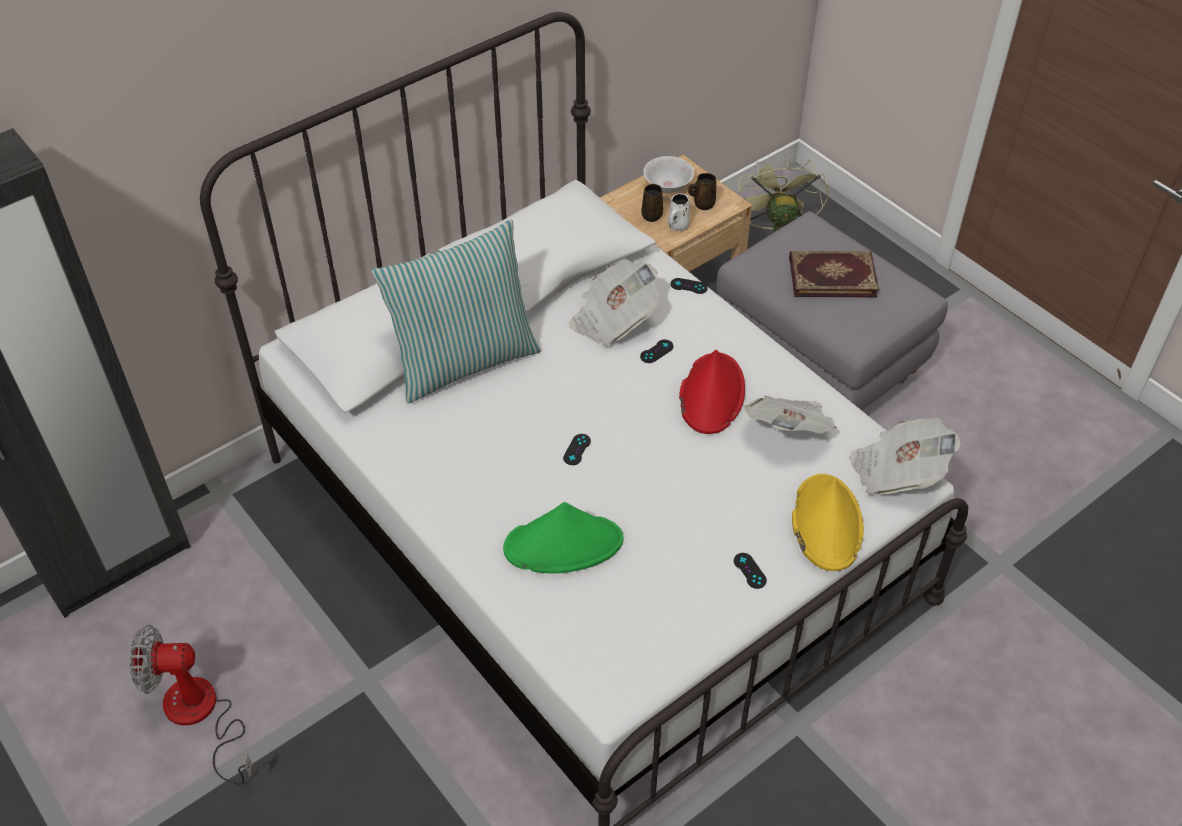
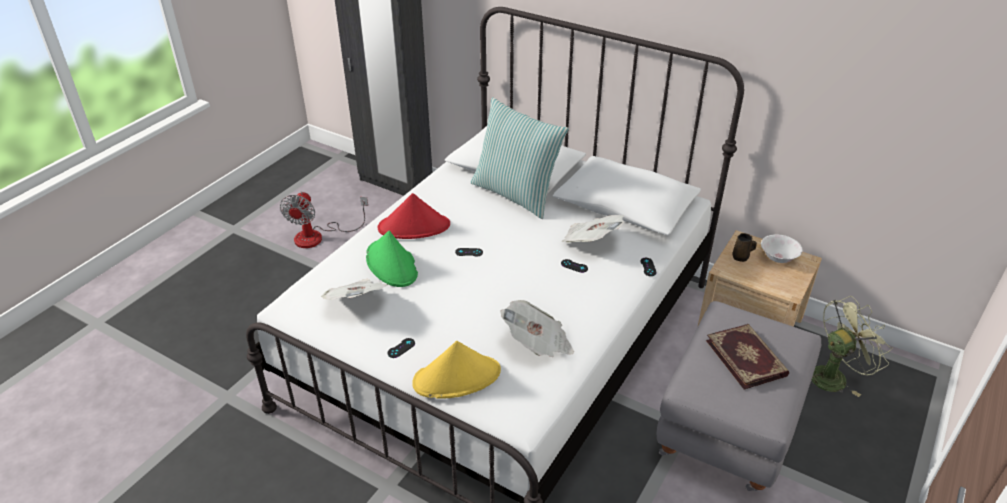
camera: 70 degrees right, 10 degrees down
fan [130,625,252,784] -> fan turned 150 degrees counterclockwise [280,191,368,248]
white mug [668,193,690,231] -> none
red hat [679,350,745,434] -> red hat moved to [378,193,450,239]
brown mug [688,173,716,210] -> none
newspaper [849,418,961,495] -> newspaper moved to [321,279,388,300]

